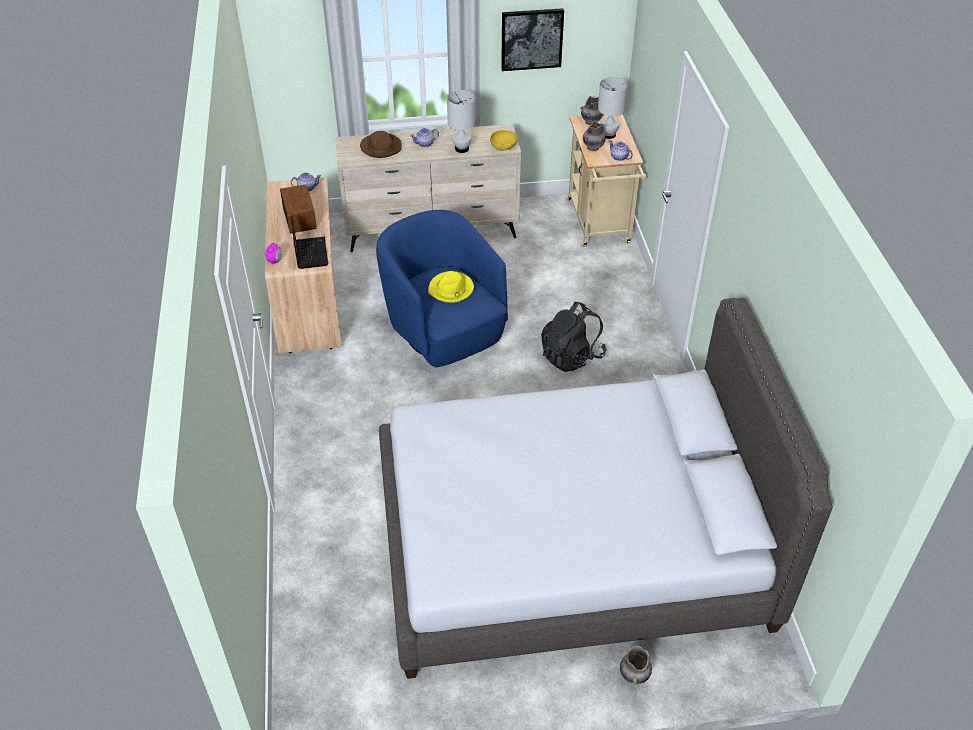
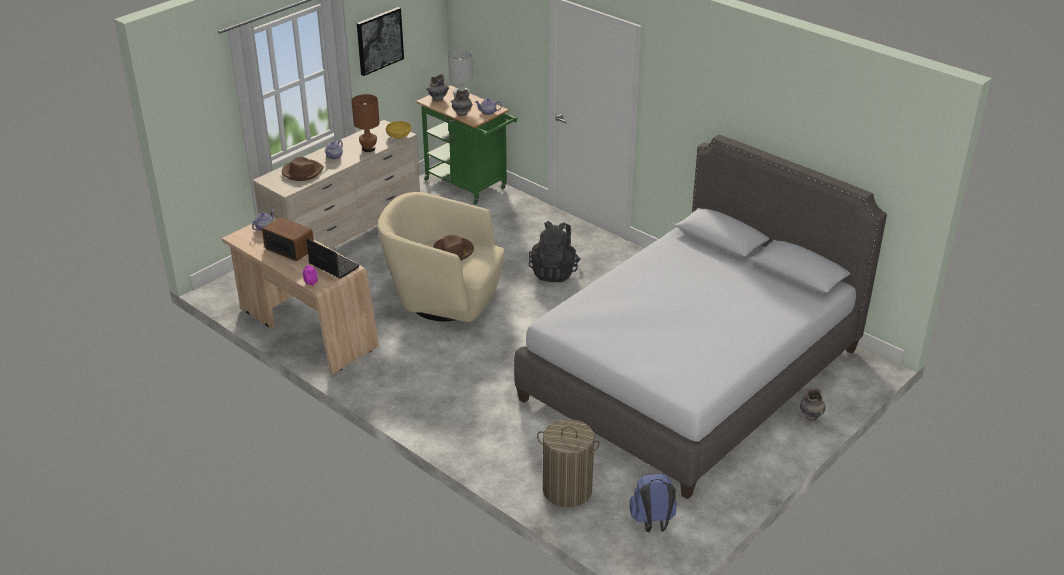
camera: 40 degrees left, 10 degrees down
blue armchair [376,210,508,367] -> beige armchair [378,192,505,322]
yellow hat [428,271,474,303] -> brown hat [433,235,474,260]
white table lamp [447,90,475,153] -> brown table lamp [352,94,380,152]
beige cart [566,114,646,248] -> green cart [416,85,517,205]
none -> laundry basket [537,419,600,507]
none -> blue backpack [629,474,677,532]

